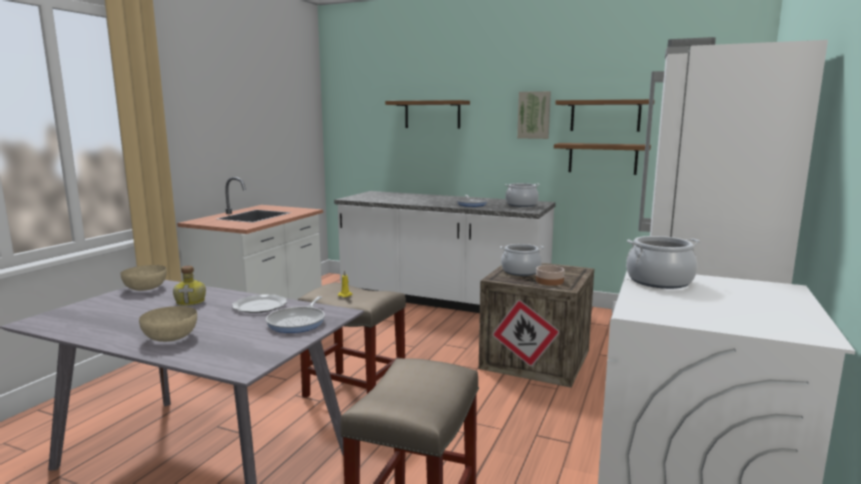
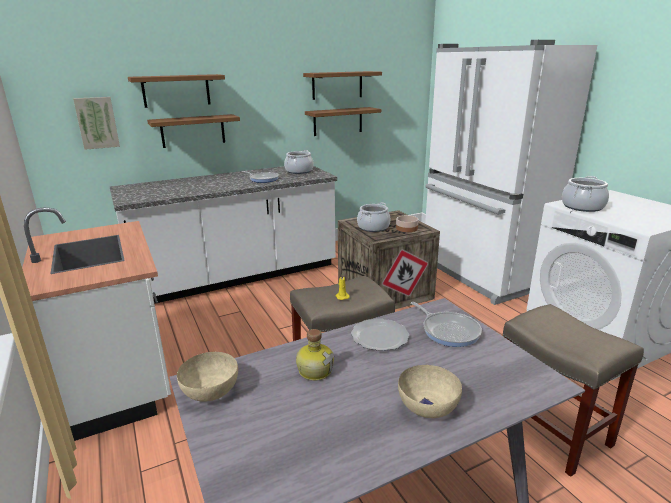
camera: 50 degrees left, 10 degrees up
picture [517,91,551,139] -> picture moved to [73,97,120,150]
none -> shelf [147,114,240,148]

